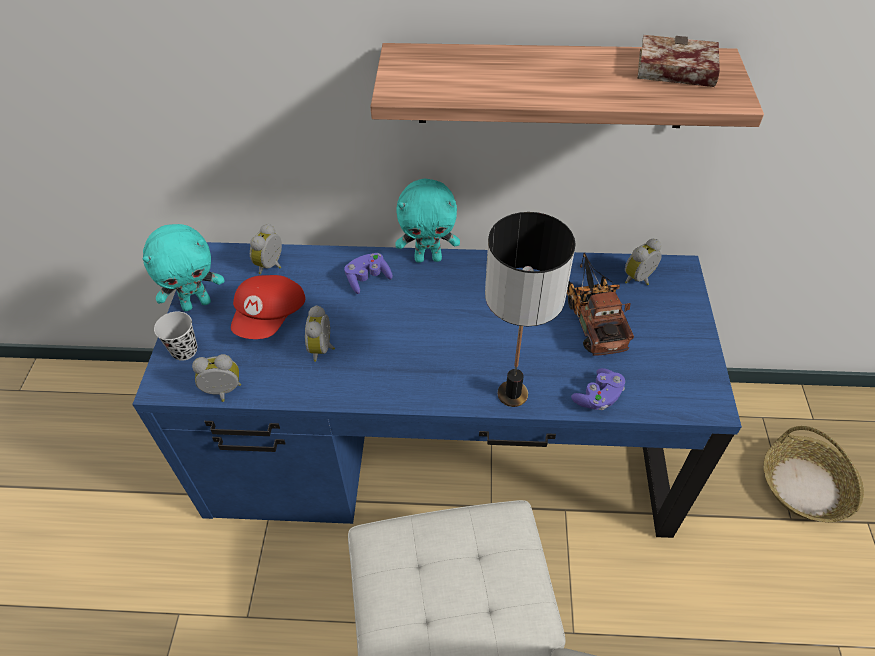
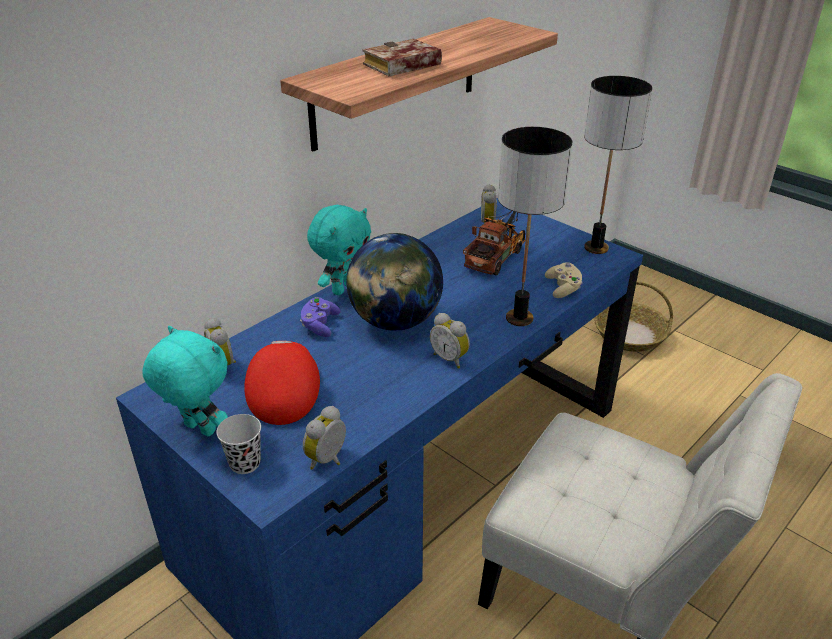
camera: 50 degrees left, 15 degrees down
turquoise plush toy [143,224,224,311] -> turquoise plush toy turned 75 degrees counterclockwise [142,326,228,437]
red cap [231,275,305,339] -> red cap turned 150 degrees counterclockwise [244,341,320,425]
alarm clock [305,305,335,362] -> alarm clock moved to [430,313,470,369]
toy truck [567,253,634,356] -> toy truck turned 90 degrees clockwise [463,211,525,276]
purple game controller [571,368,625,410] -> beige game controller [545,262,583,298]
book [637,35,720,87] -> book moved to [362,39,442,76]
none -> globe [346,233,443,331]
none -> table lamp [584,76,652,254]

